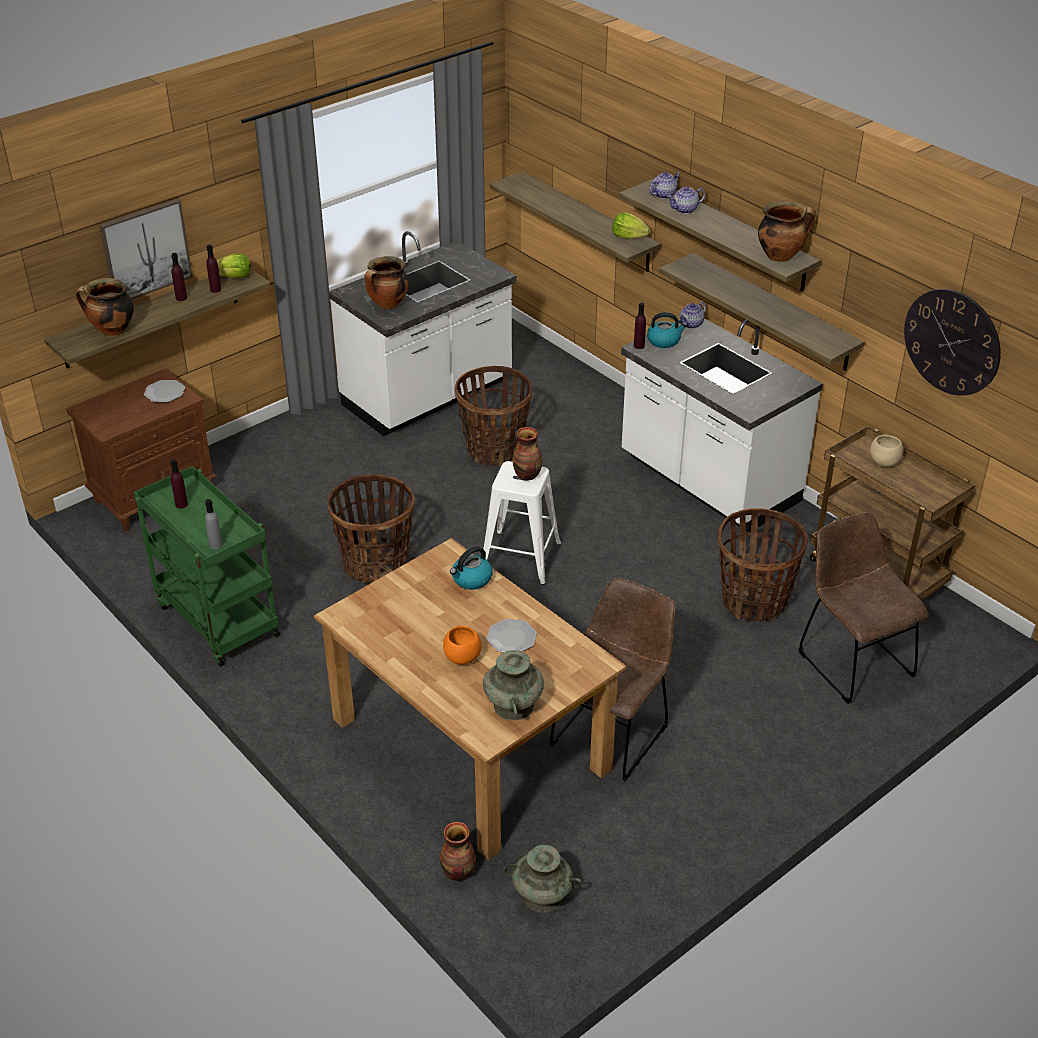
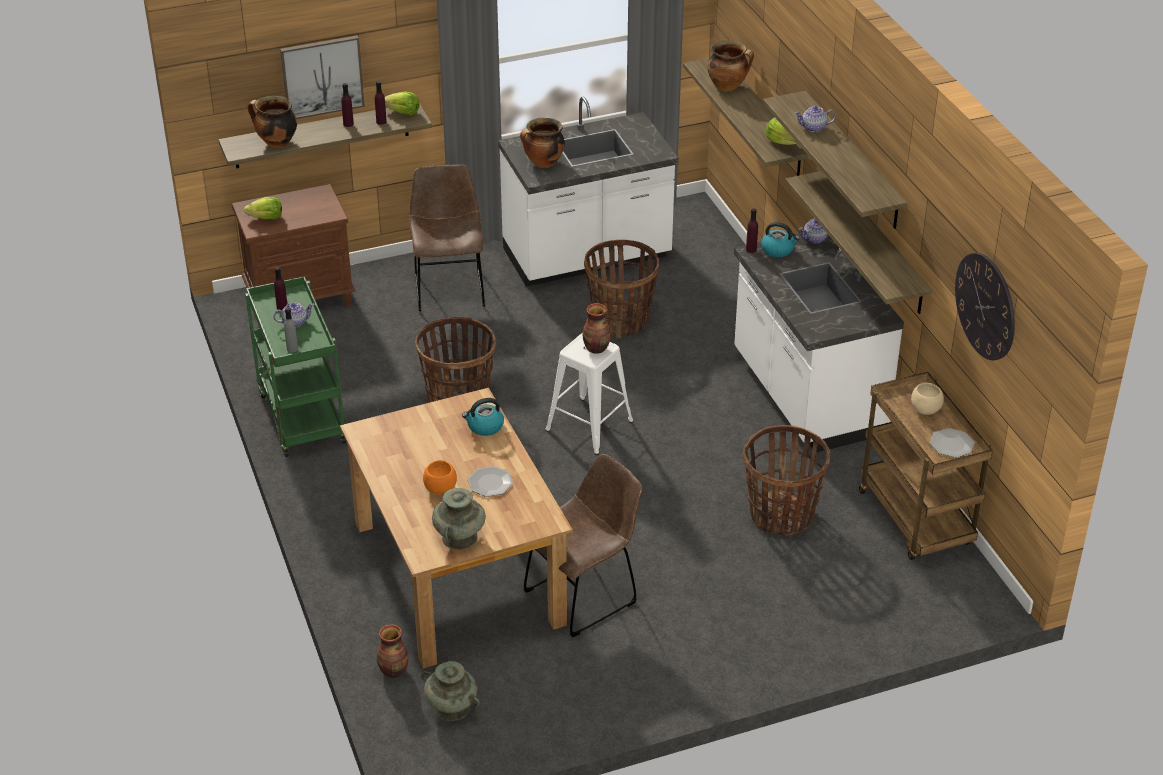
camera: 20 degrees right, 0 degrees up
plate [144,380,185,402] -> plate moved to [930,428,975,458]
teapot [649,172,680,199] -> teapot moved to [273,302,314,328]
cooking pot [758,201,815,262] -> cooking pot moved to [707,40,754,92]
brown chair [798,512,929,704] -> brown chair moved to [409,164,485,311]
none -> lettuce [244,197,282,219]

